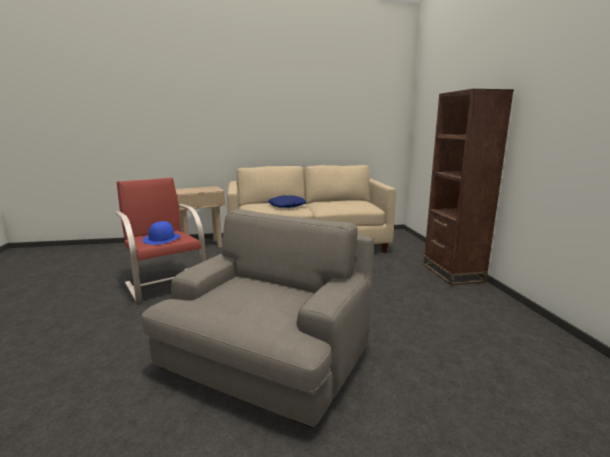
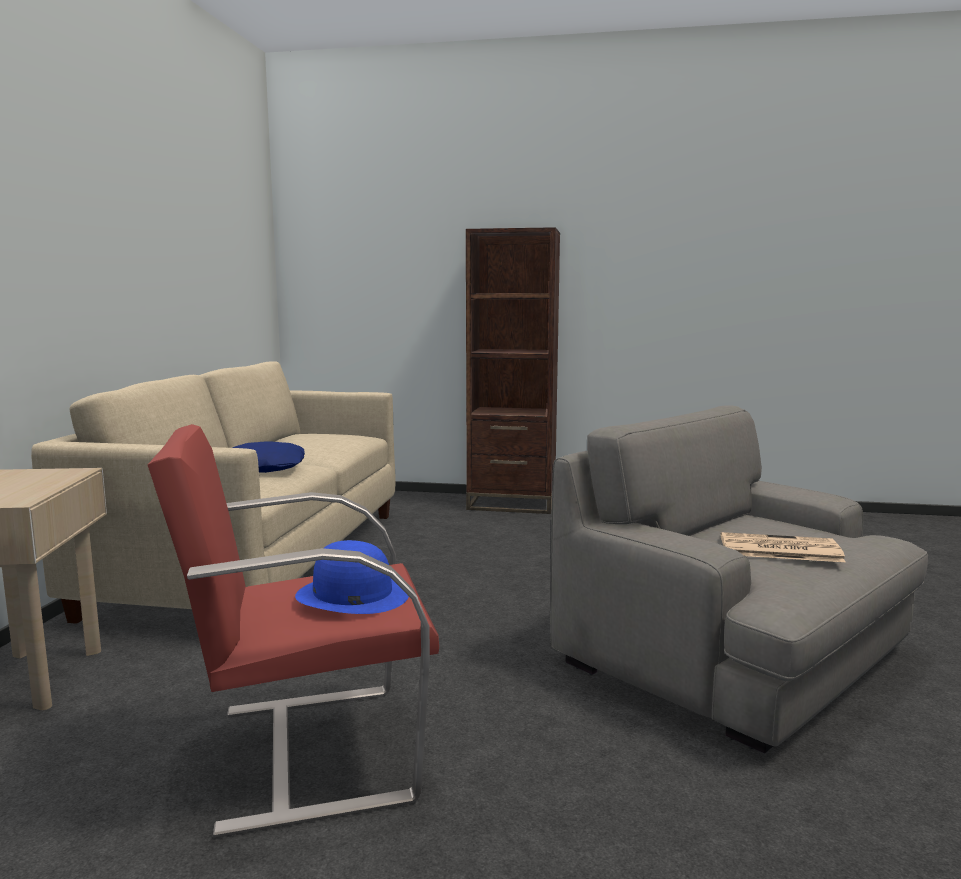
camera: 70 degrees left, 5 degrees down
none -> newspaper [721,532,846,562]

